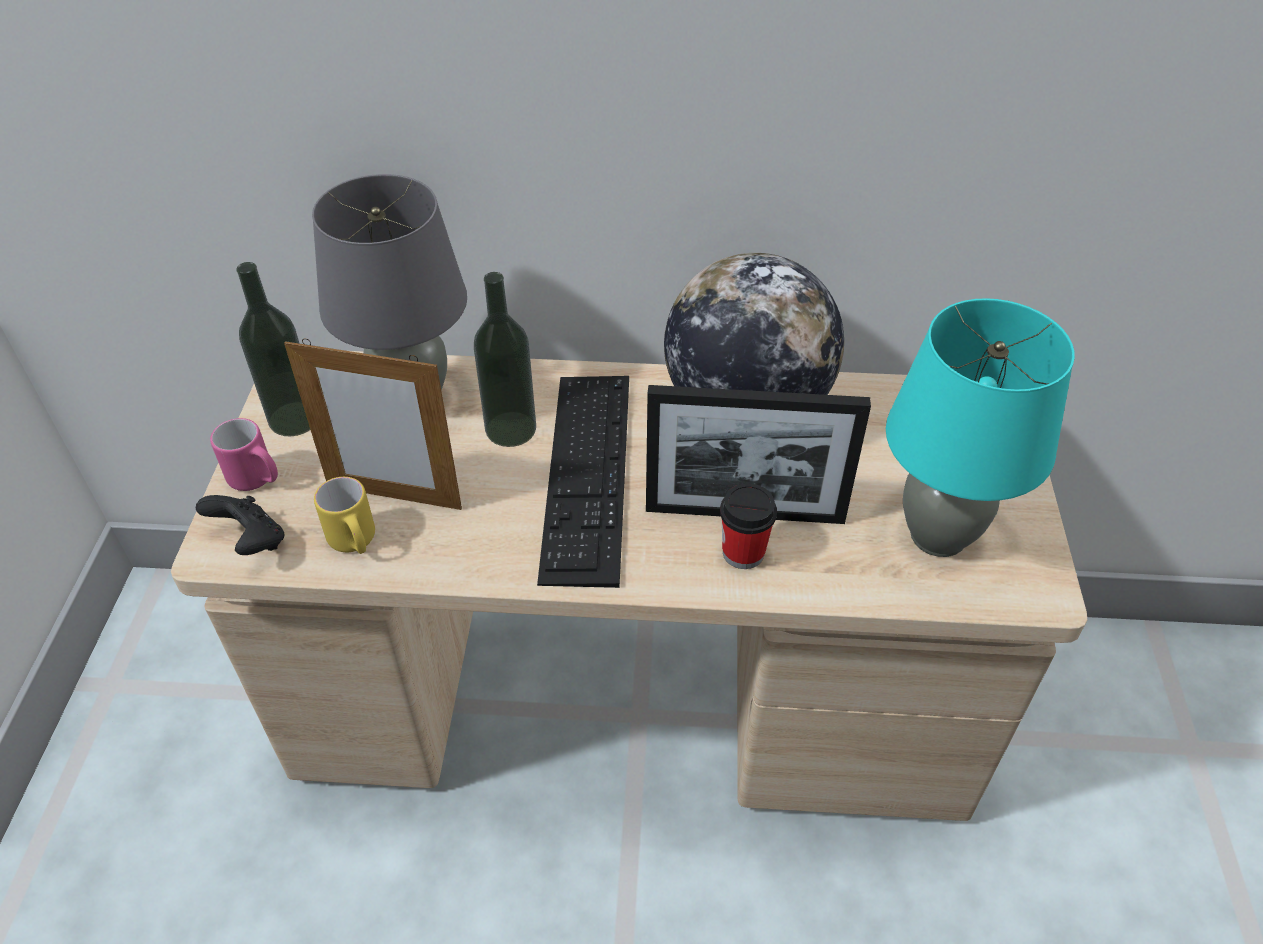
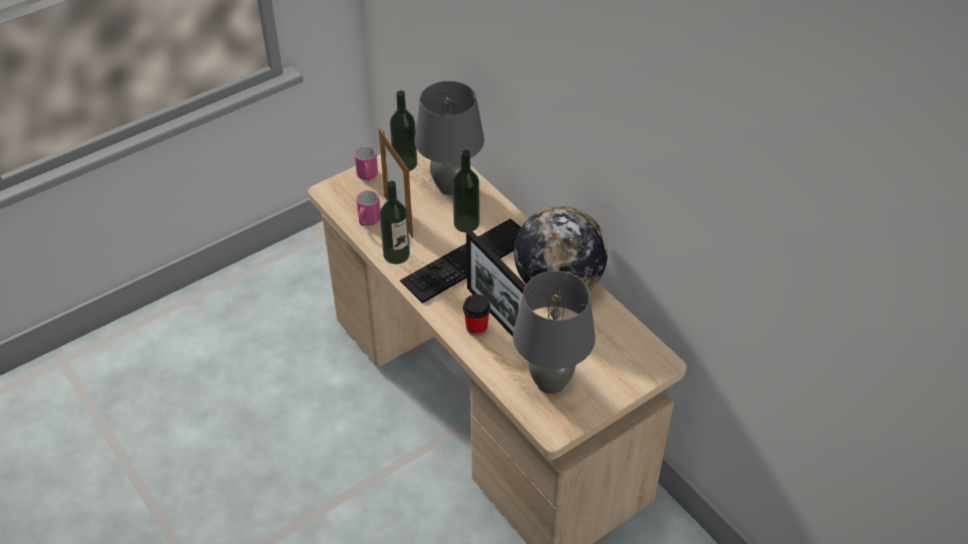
camera: 50 degrees right, 0 degrees up
black game controller [196,495,285,555] -> none
yellow mug [314,477,375,554] -> pink mug [356,190,380,226]
turquoise table lamp [886,298,1075,557] -> grey table lamp [513,271,595,394]
none -> bottle [380,181,410,264]

